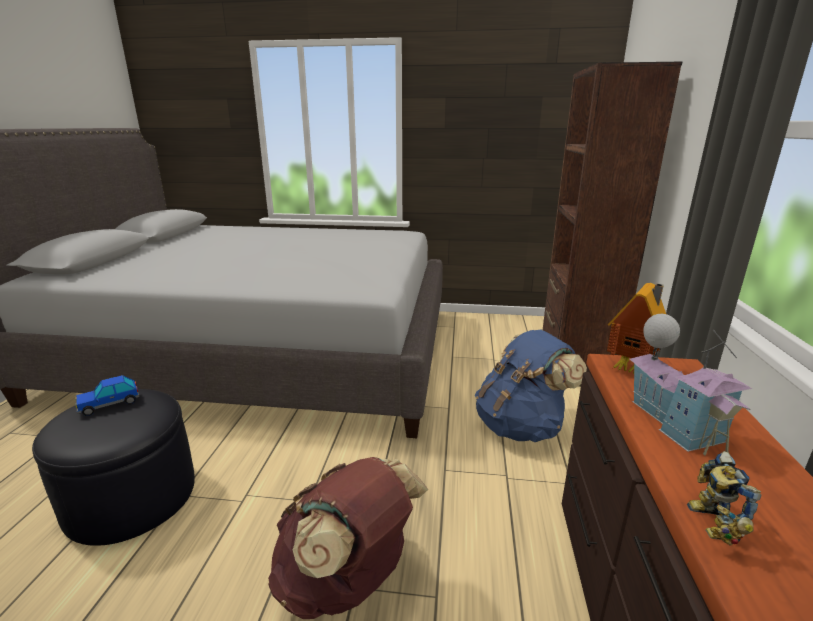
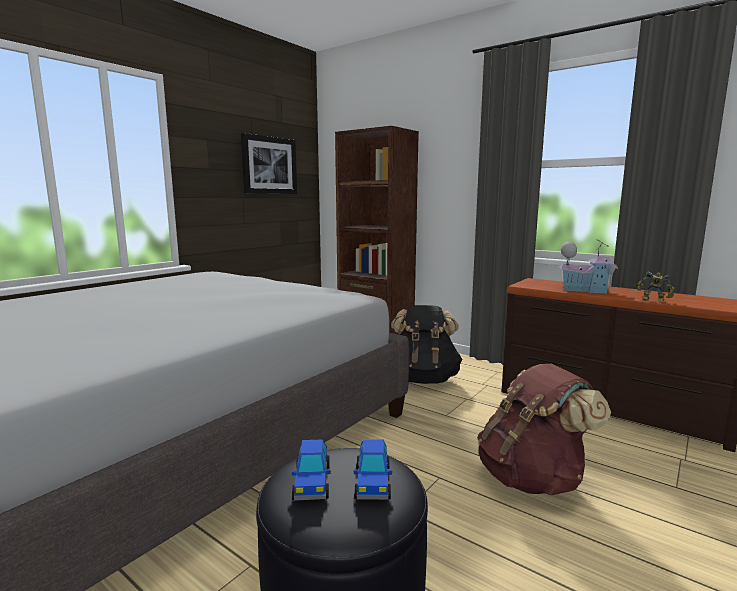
camera: 60 degrees left, 10 degrees down
blue backpack [475,330,587,442] -> black backpack [391,305,462,384]
toy house [607,283,666,375] -> none
none -> picture [241,133,297,194]
none -> toy car [354,439,392,500]

